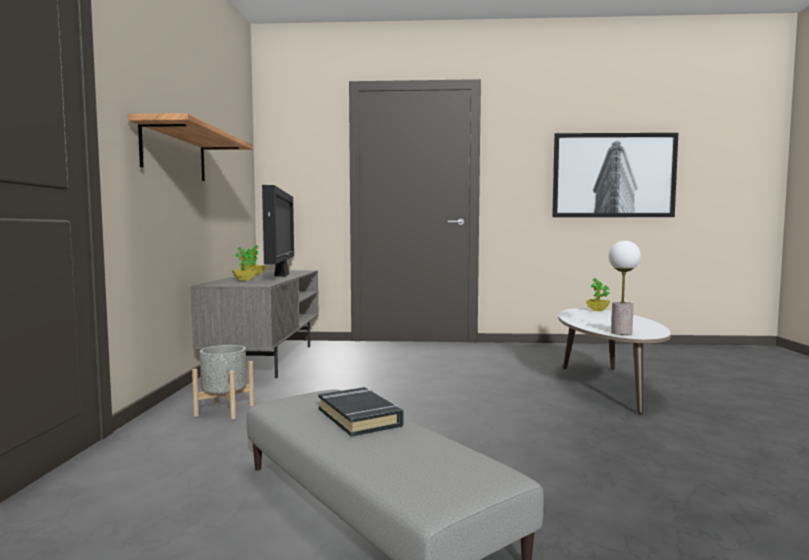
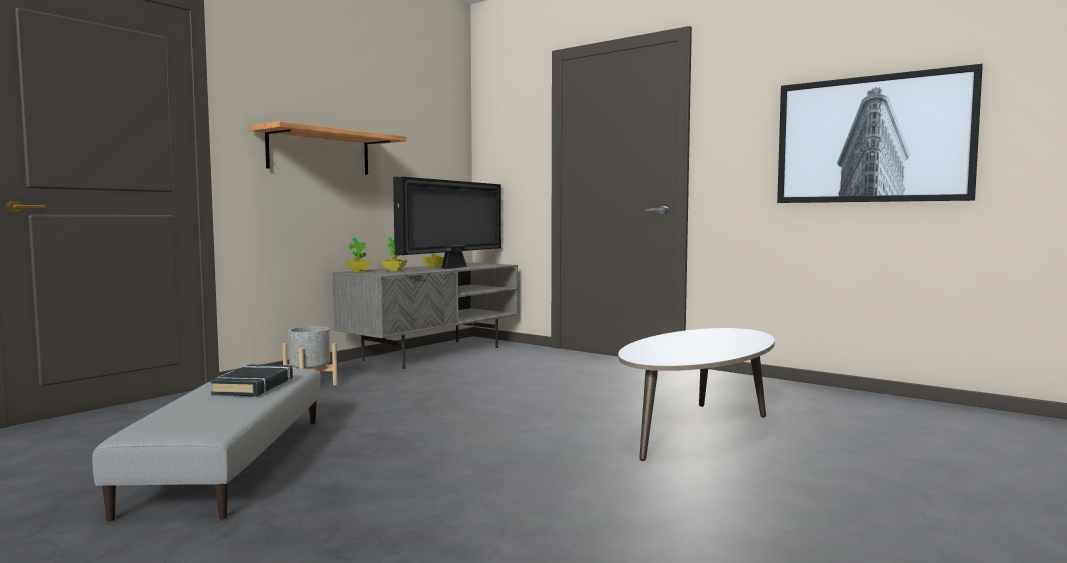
camera: 35 degrees right, 0 degrees up
potted plant [586,278,610,312] -> potted plant moved to [346,238,371,272]
table lamp [608,241,641,335] -> none

